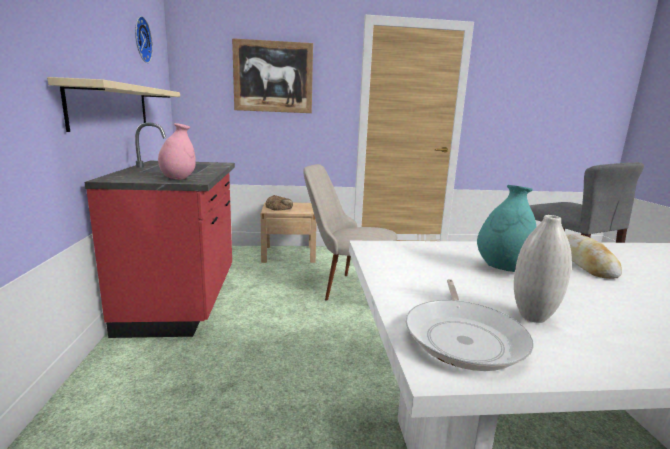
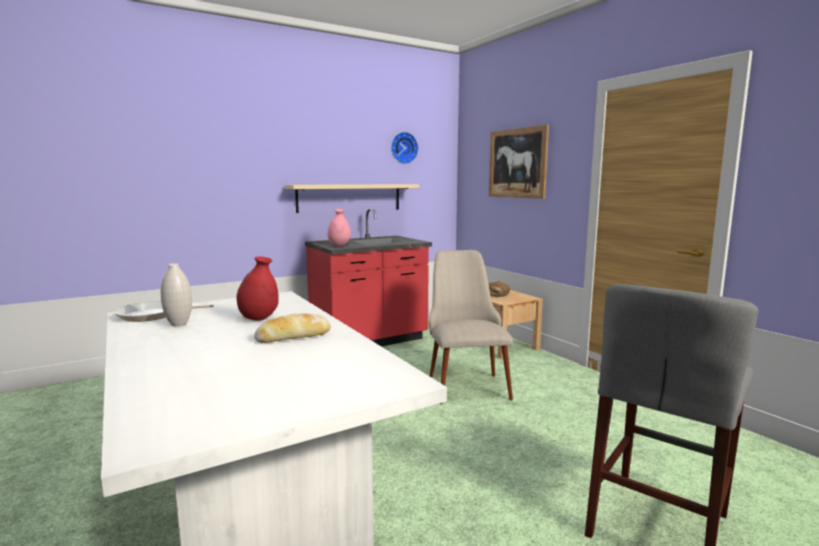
camera: 65 degrees right, 5 degrees down
turquoise vase [477,185,536,272] -> red vase [236,257,279,321]

